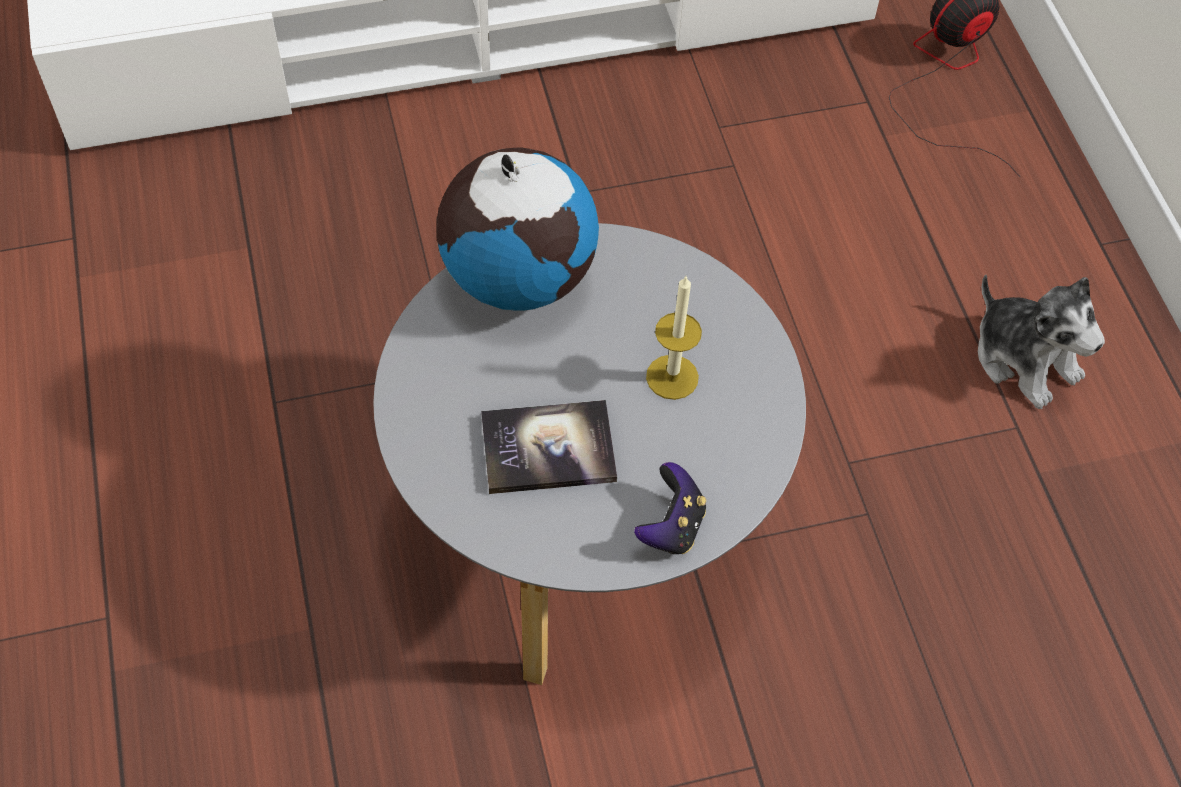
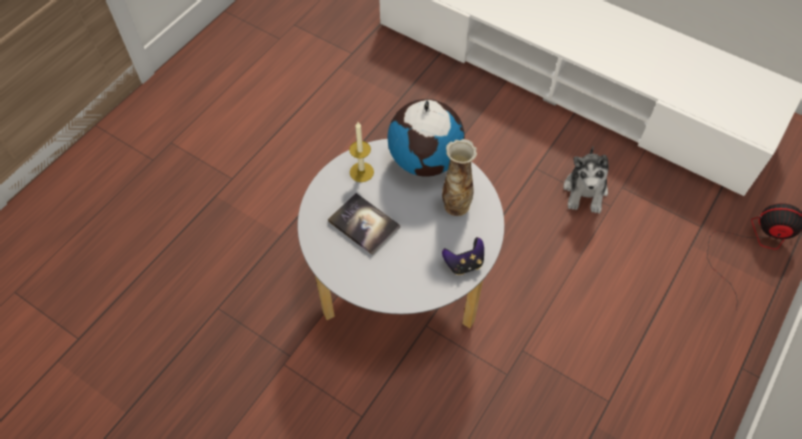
camera: 50 degrees right, 0 degrees up
game controller [634,462,706,554] -> game controller moved to [442,237,484,275]
candle [646,276,702,400] -> candle moved to [349,122,374,182]
plush toy [978,275,1105,409] -> plush toy moved to [563,146,608,214]
none -> vase [442,139,477,216]

